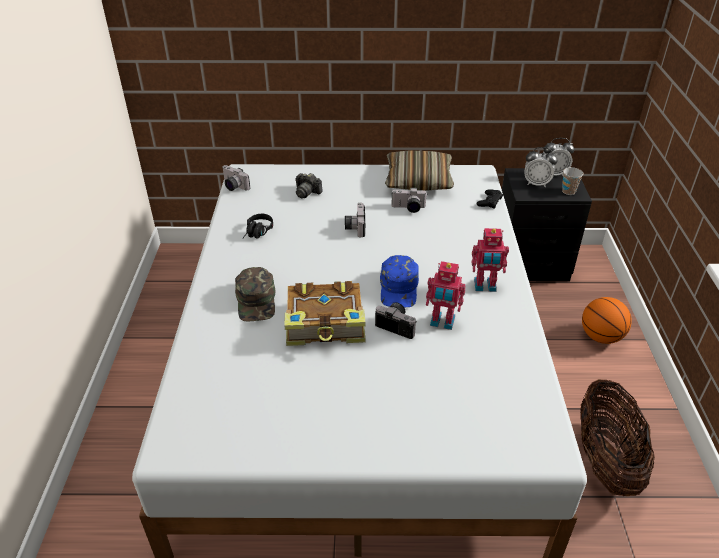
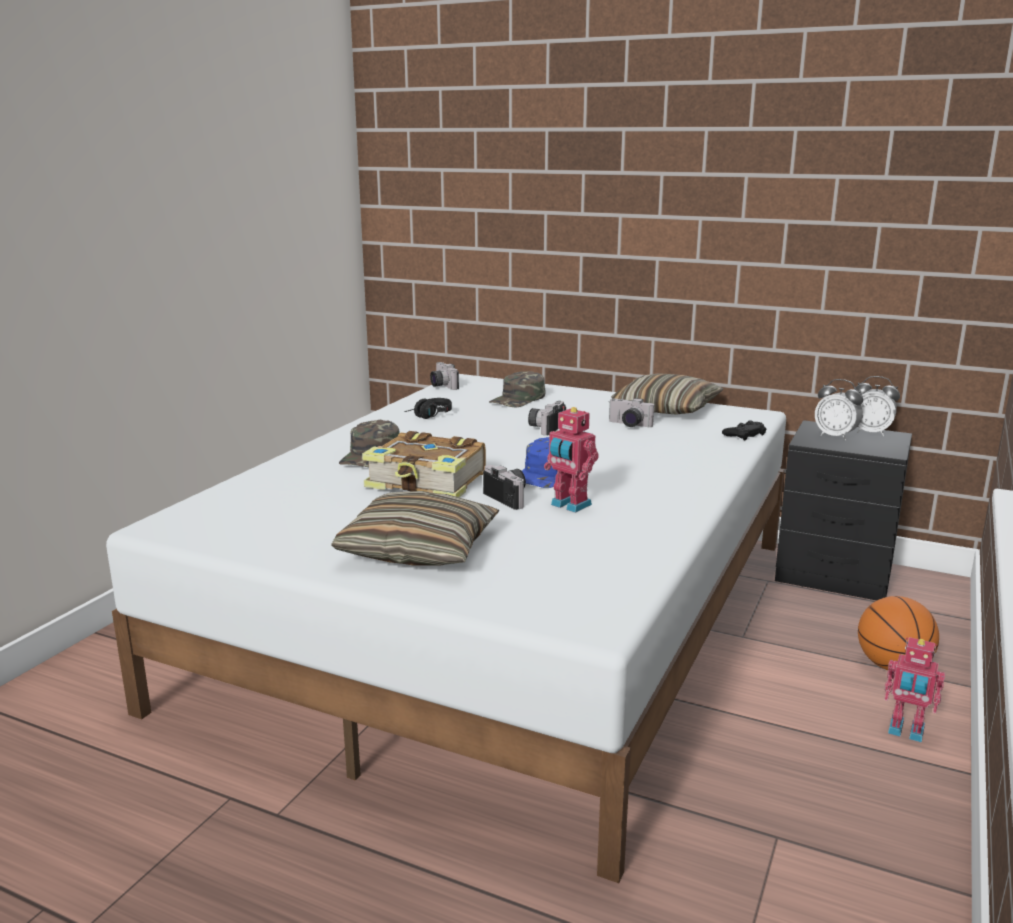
camera: 25 degrees right, 20 degrees down
camera [295,173,323,198] -> green cap [489,371,545,407]
toy robot [472,228,509,292] -> toy robot moved to [885,637,945,743]
cup [562,167,583,195] -> none
basket [580,379,655,496] -> none
none -> pillow [331,491,500,565]

